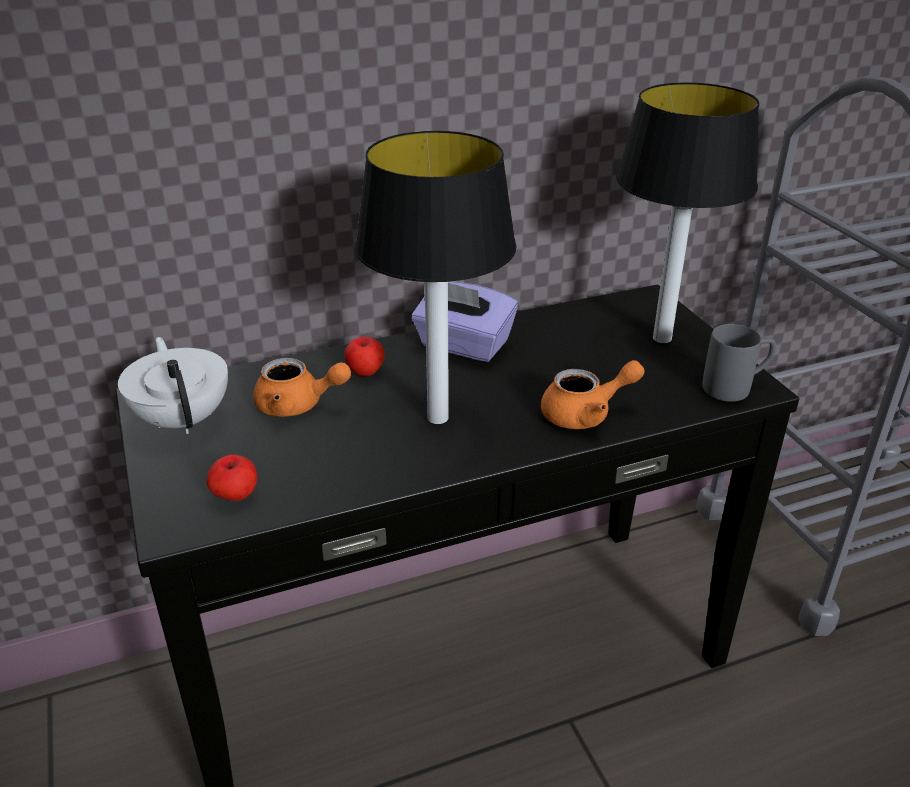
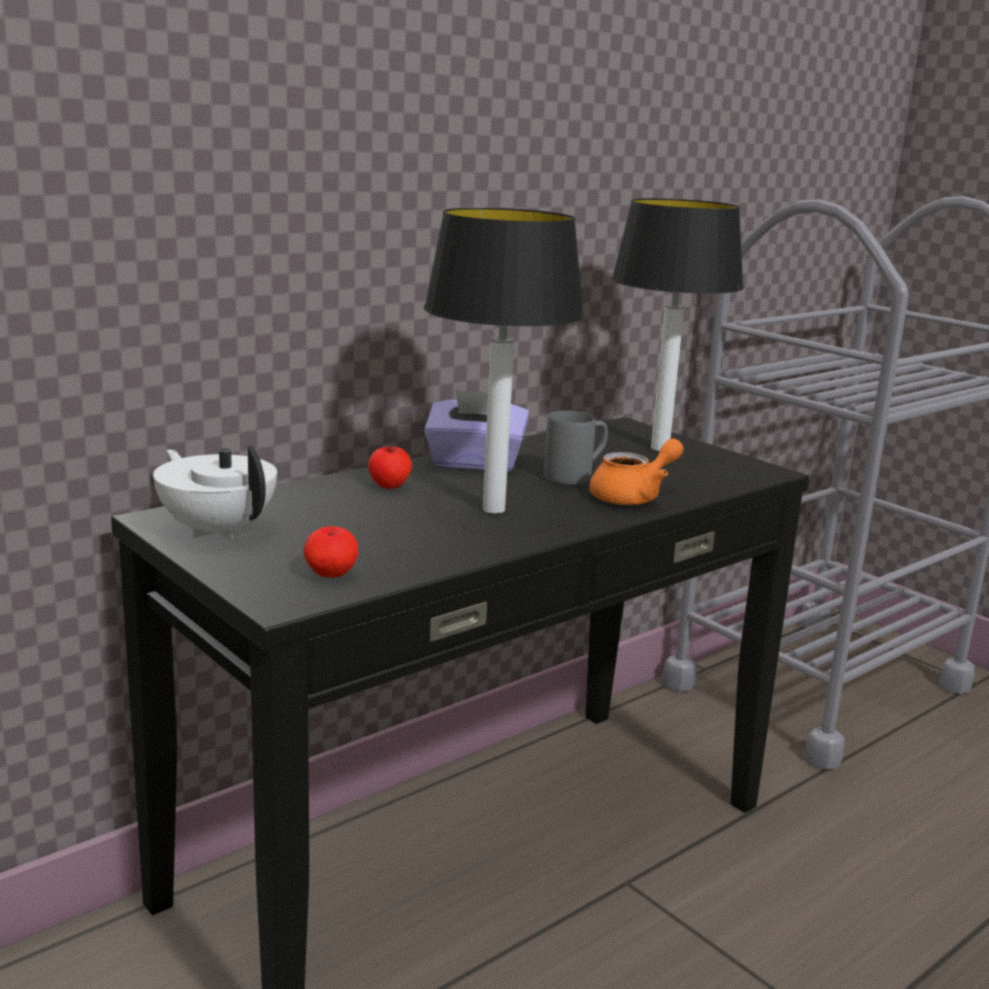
camera: 20 degrees left, 15 degrees down
orange teapot [253,358,351,417] -> none
grey mug [702,324,776,402] -> grey mug moved to [544,411,608,485]

